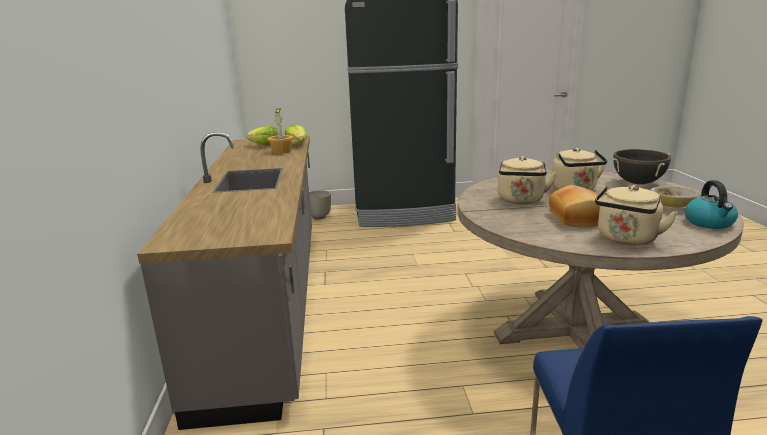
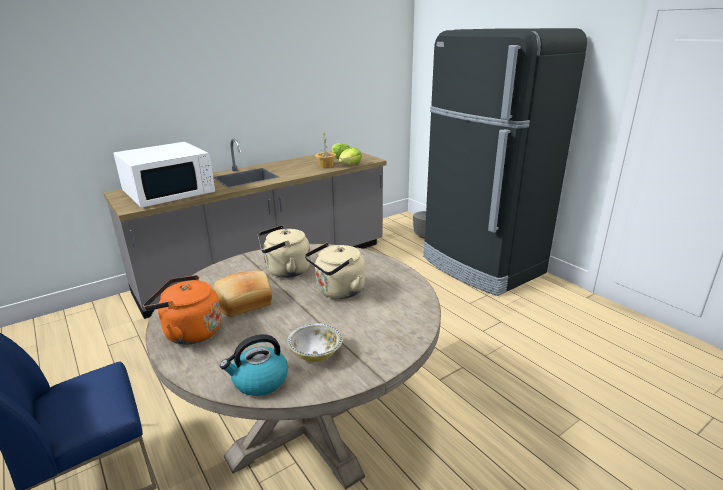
camera: 60 degrees right, 5 degrees up
beige kettle [595,185,678,245] -> orange kettle [143,275,222,345]
black cooking pot [612,149,671,184] -> none
none -> white microwave [113,142,215,208]

